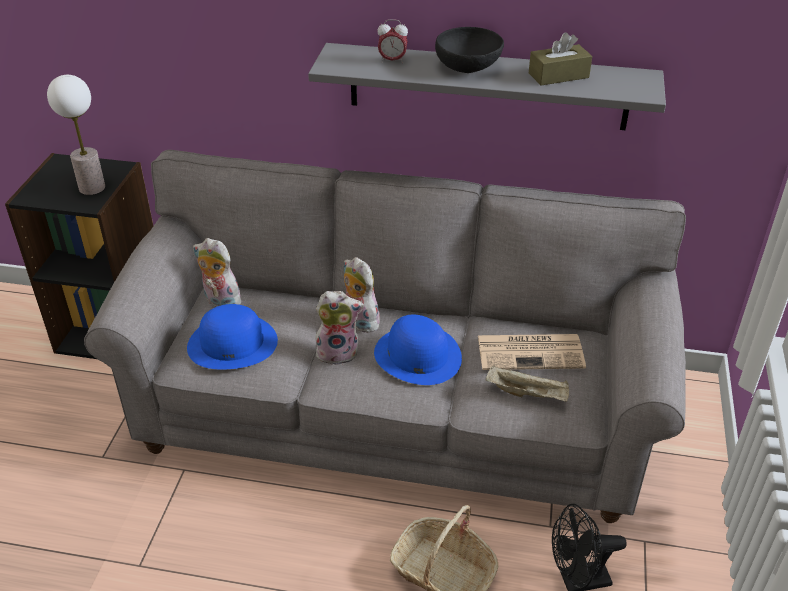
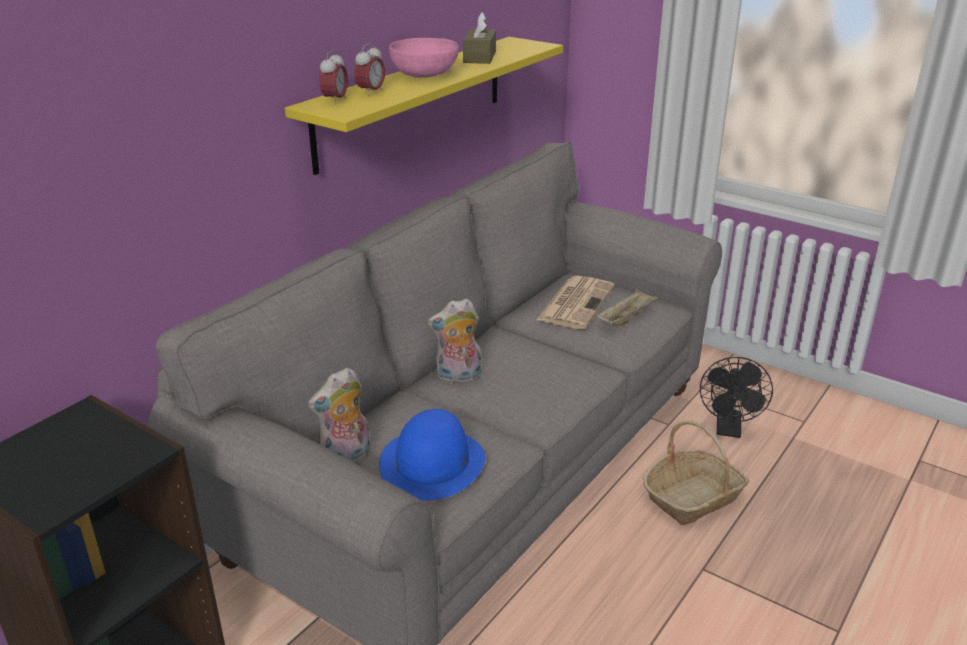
camera: 65 degrees left, 10 degrees down
table lamp [47,75,105,195] -> none
grey shelf [308,43,666,130] -> yellow shelf [285,37,563,175]
plush toy [315,291,364,365] -> none
blue hat [374,315,462,385] -> none
black bowl [435,27,504,73] -> pink bowl [389,38,458,78]
none -> alarm clock [319,50,348,105]

